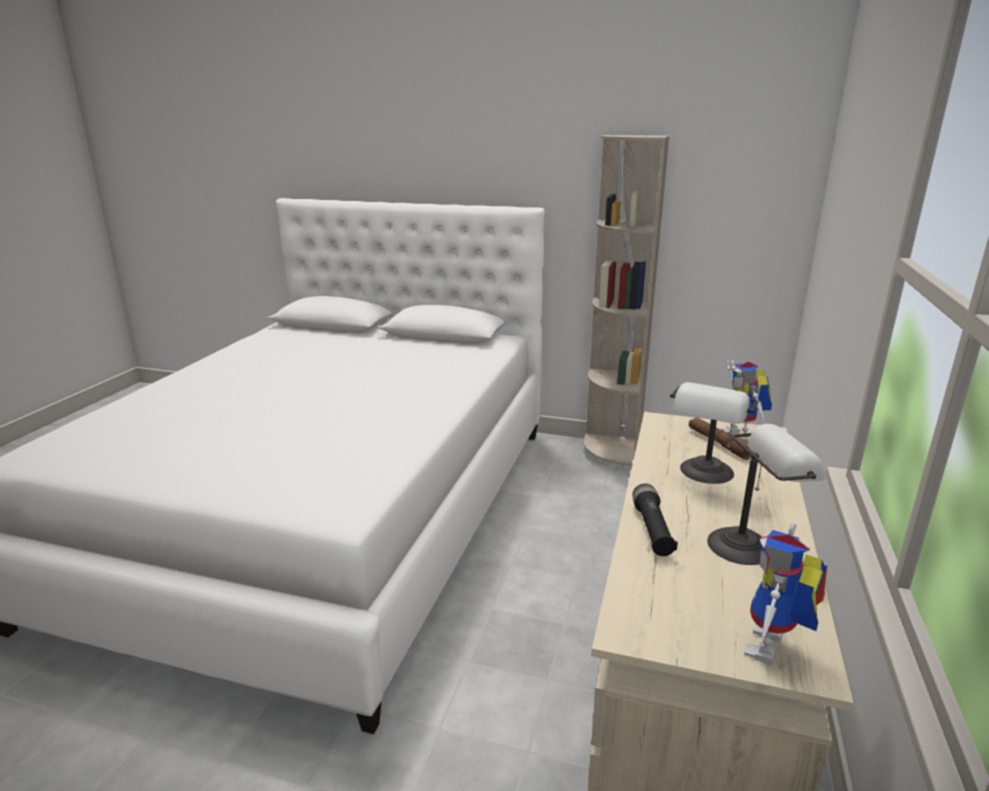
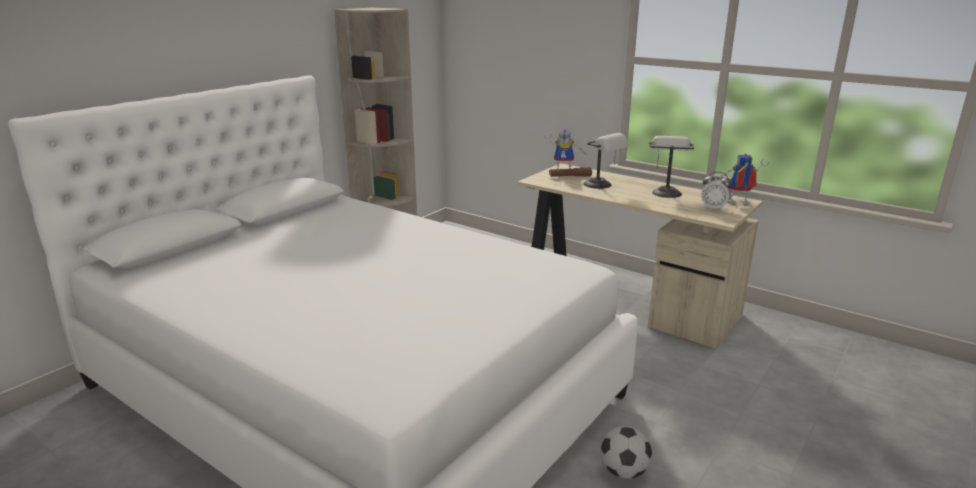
camera: 70 degrees left, 0 degrees up
black flashlight [633,484,678,556] -> none
toy robot [744,522,827,665] -> toy robot turned 135 degrees clockwise [716,154,769,204]
none -> football [600,426,652,479]
none -> alarm clock [701,172,733,211]

